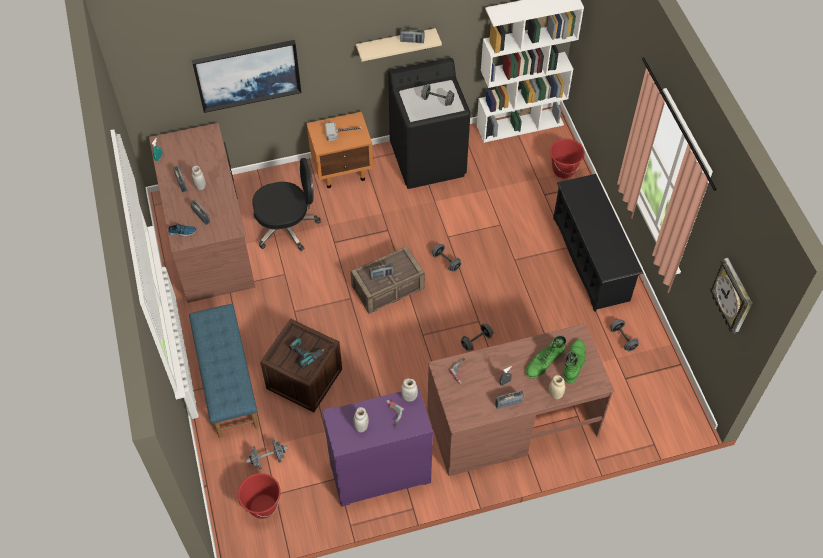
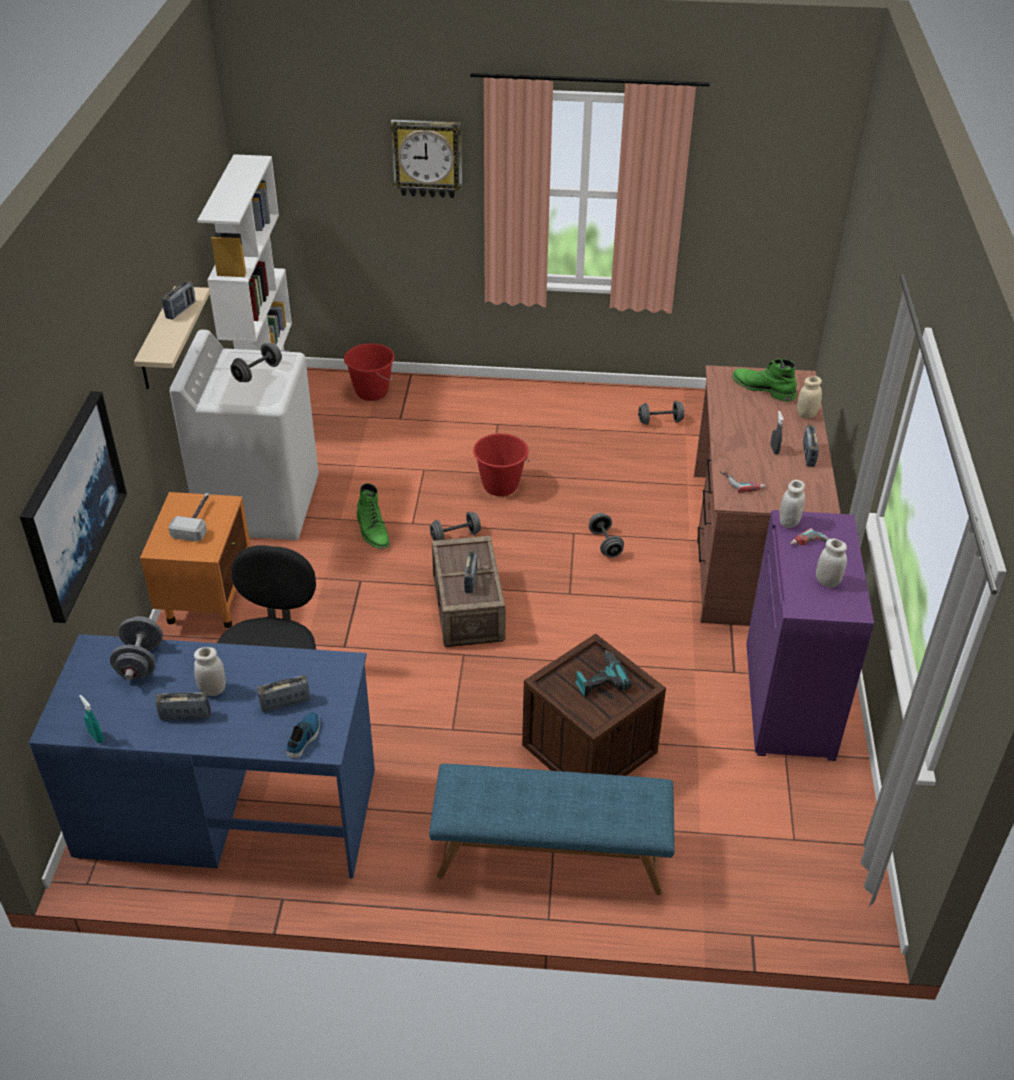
camera: 70 degrees left, 15 degrees down
brown desk [149,123,255,303] -> blue desk [29,634,375,878]
red bucket [238,473,281,519] -> red bucket moved to [473,433,530,496]
grey dumbbell [246,440,288,469] -> grey dumbbell moved to [110,616,163,680]
black washing machine [388,58,470,189] -> white washing machine [170,330,319,540]
green boot [525,336,566,379] -> green boot moved to [357,483,390,549]
black shoe rack [553,174,644,312] -> none
wall clock [709,258,752,333] -> wall clock moved to [390,119,462,198]

